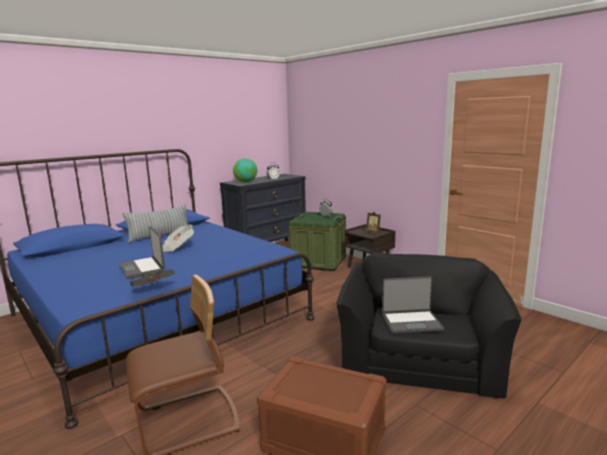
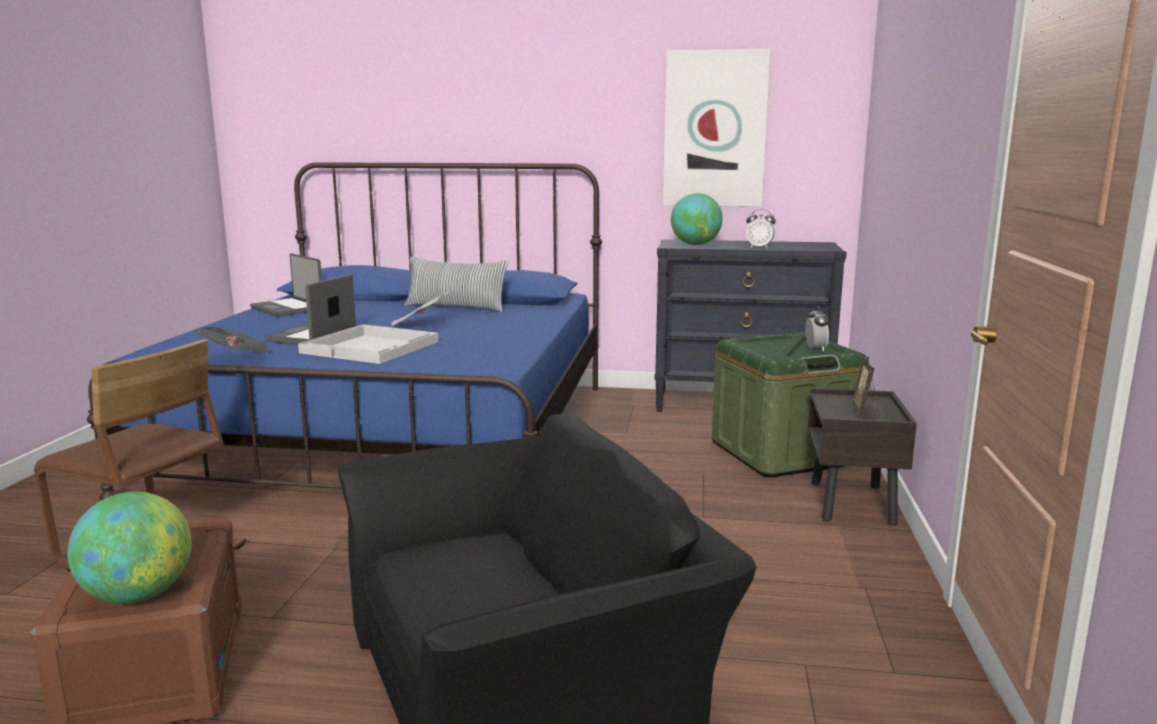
camera: 50 degrees right, 0 degrees up
laptop [382,276,444,334] -> laptop moved to [250,253,322,317]
none -> globe [67,492,192,604]
none -> white tray [298,324,439,364]
none -> picture [663,49,771,207]

